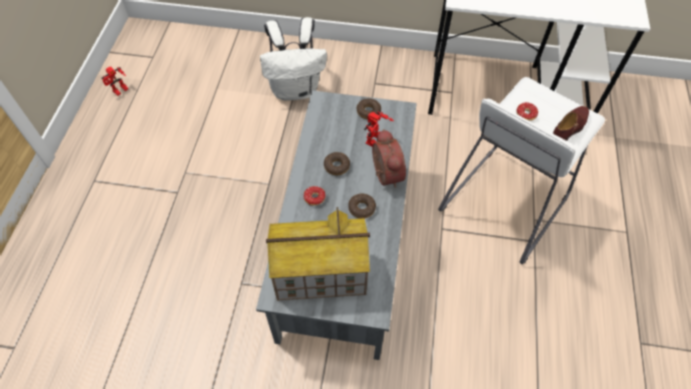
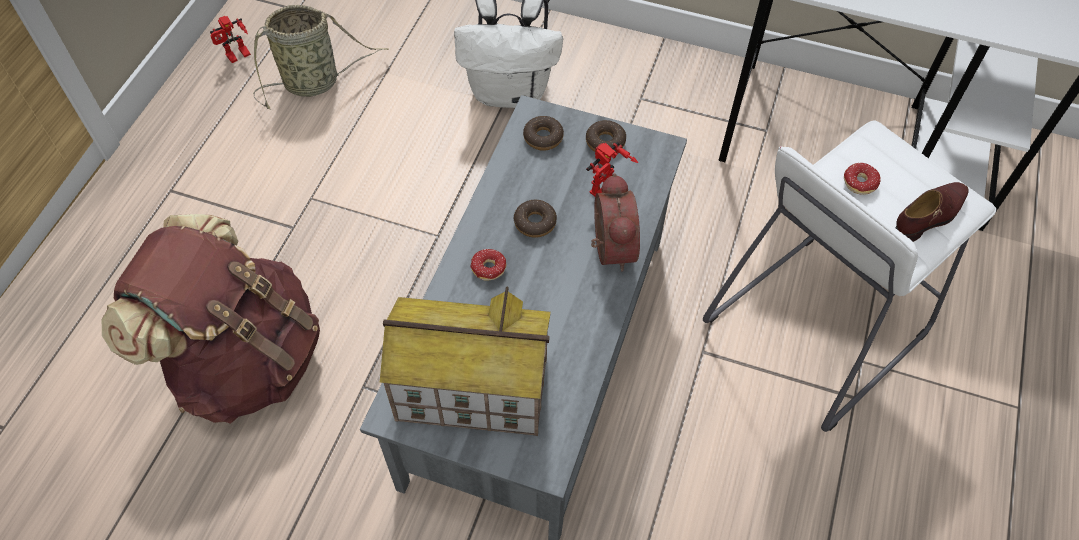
camera: 10 degrees right, 0 degrees up
donut [348,193,376,218] -> donut moved to [523,116,564,150]
none -> brown backpack [102,214,320,424]
none -> basket [253,5,389,110]

